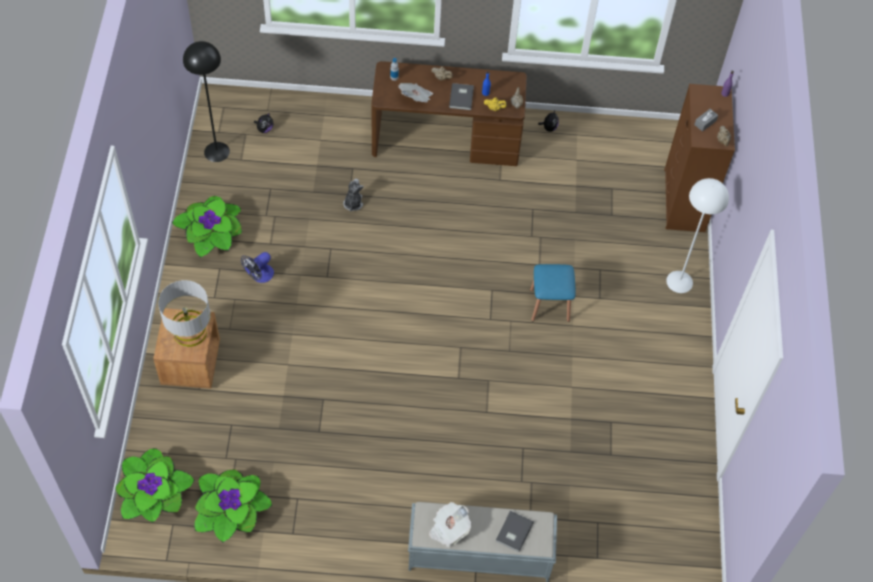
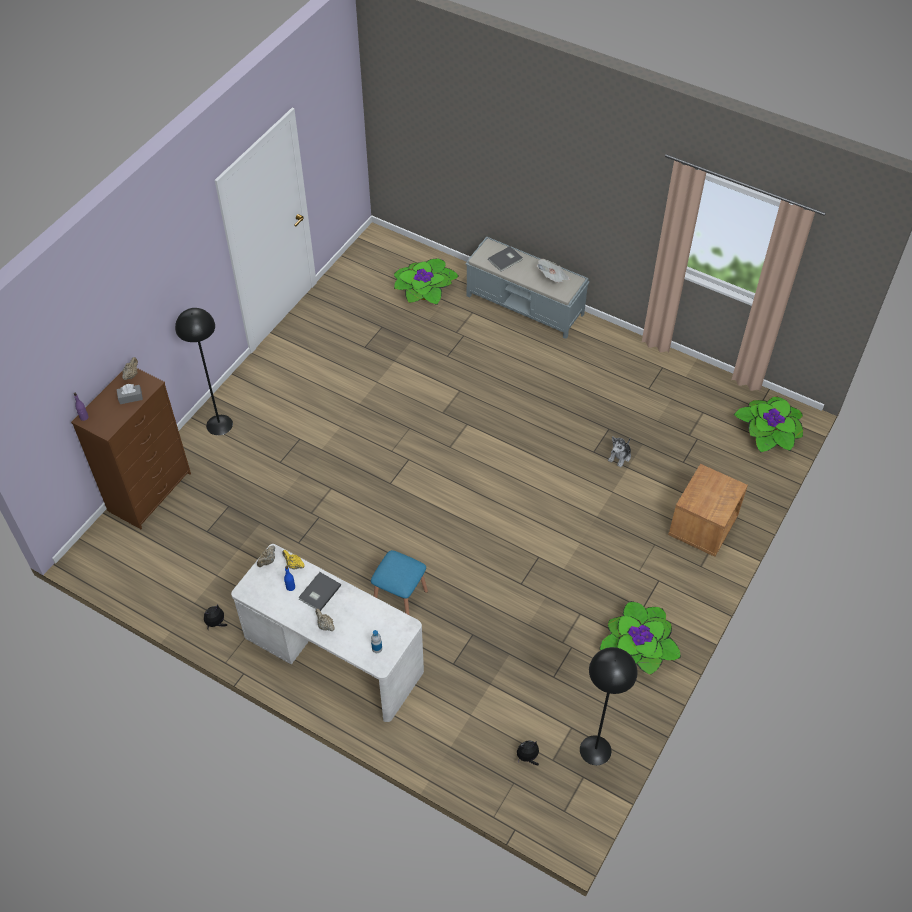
camera: 150 degrees left, 5 degrees down
grey table lamp [158,280,211,347] -> none
potted plant [195,469,272,543] -> potted plant moved to [394,259,459,305]
fan [241,252,274,283] -> none
plush toy [343,178,364,212] -> plush toy moved to [608,437,631,467]
brown desk [371,61,527,166] -> white desk [231,544,424,722]
newspaper [398,83,433,103] -> none
blue stool [530,264,576,322] -> blue stool moved to [371,550,428,615]
white floor lamp [666,178,729,293] -> black floor lamp [175,308,233,435]

